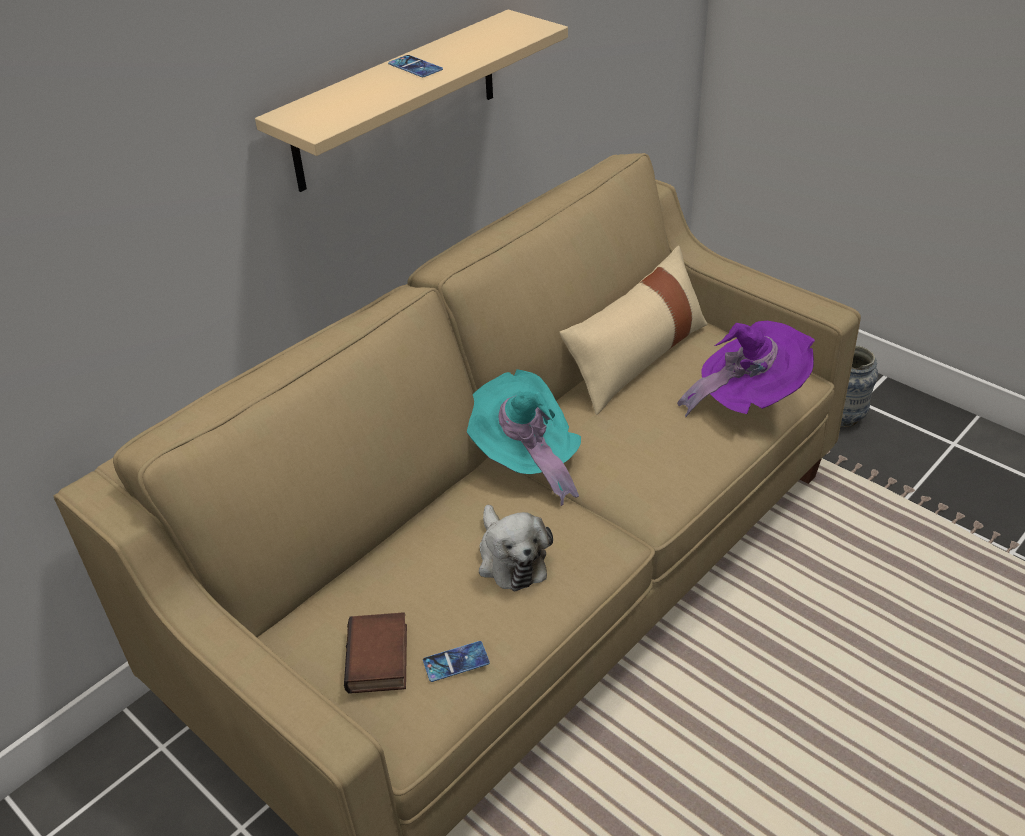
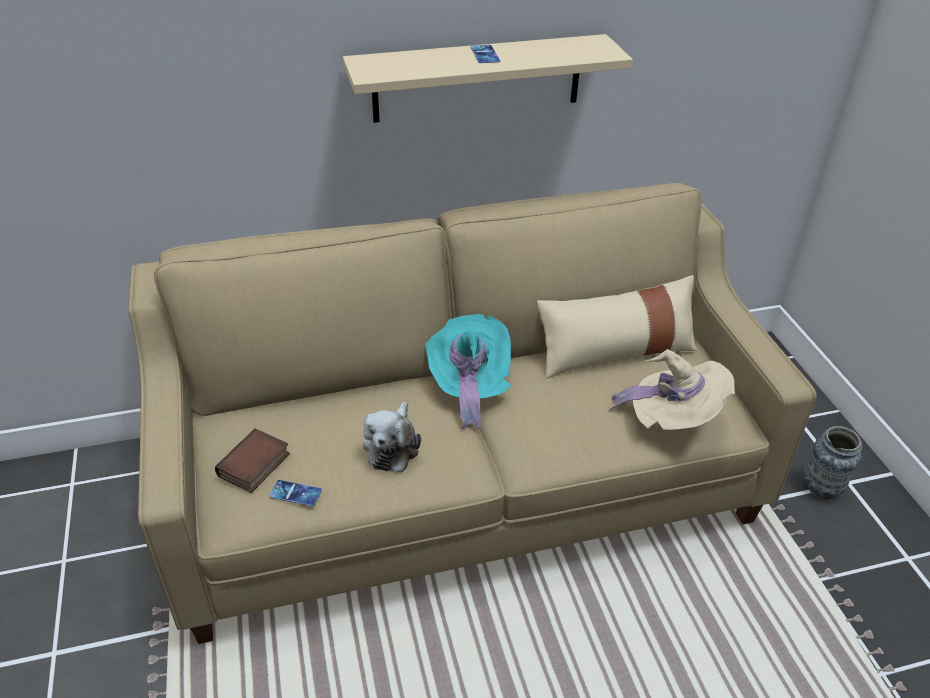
camera: 30 degrees right, 0 degrees up
purple hat [677,321,815,417] -> beige hat [609,349,735,430]

